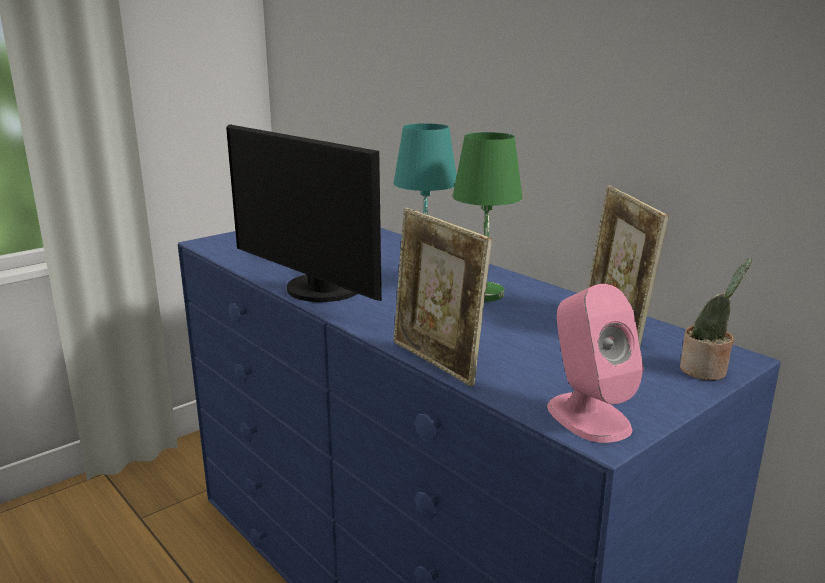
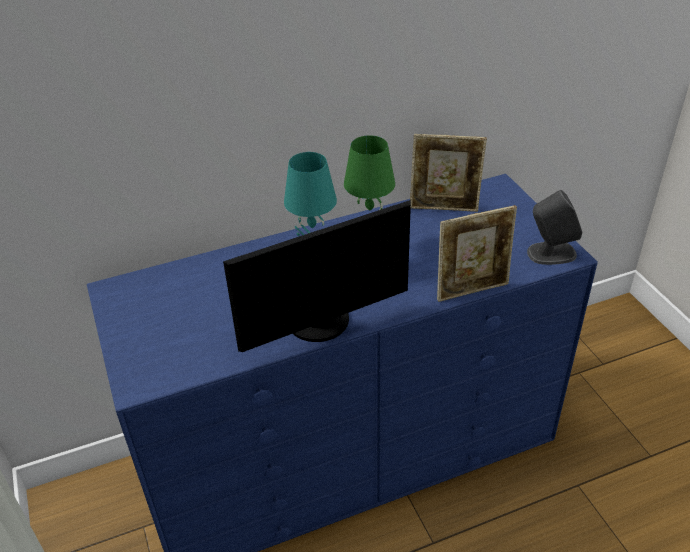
camera: 70 degrees left, 20 degrees up
pink speaker [547,284,644,443] -> grey speaker [527,190,583,265]
potted plant [680,258,752,380] -> none

